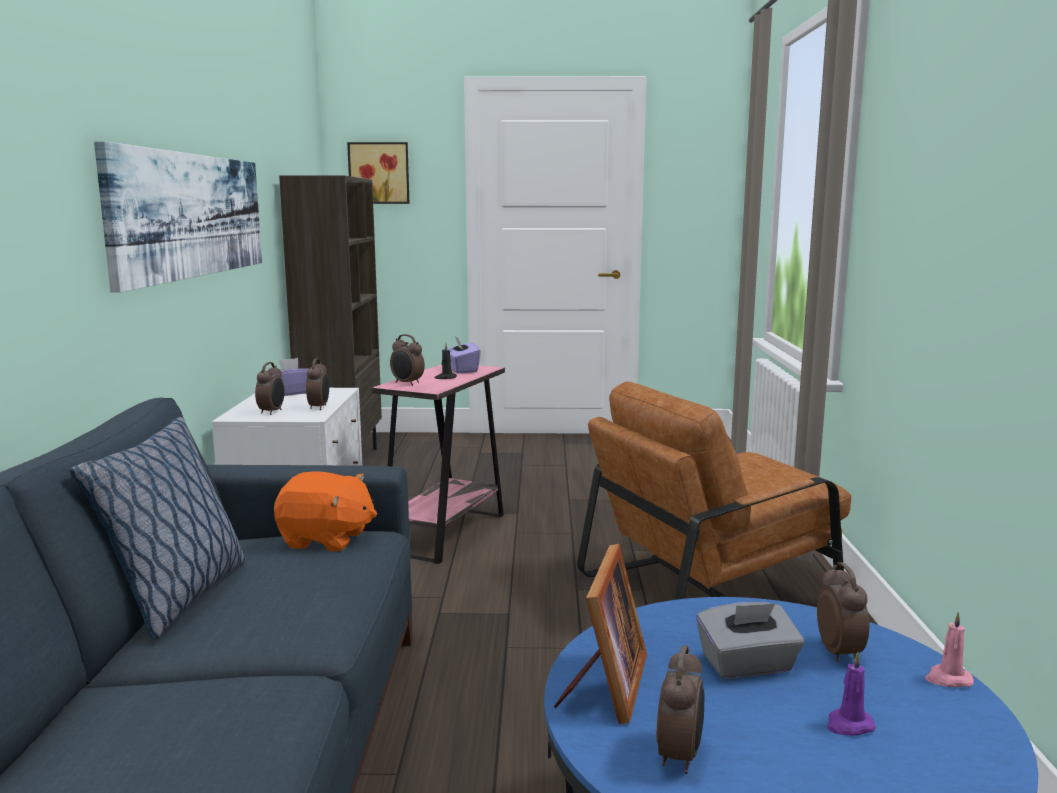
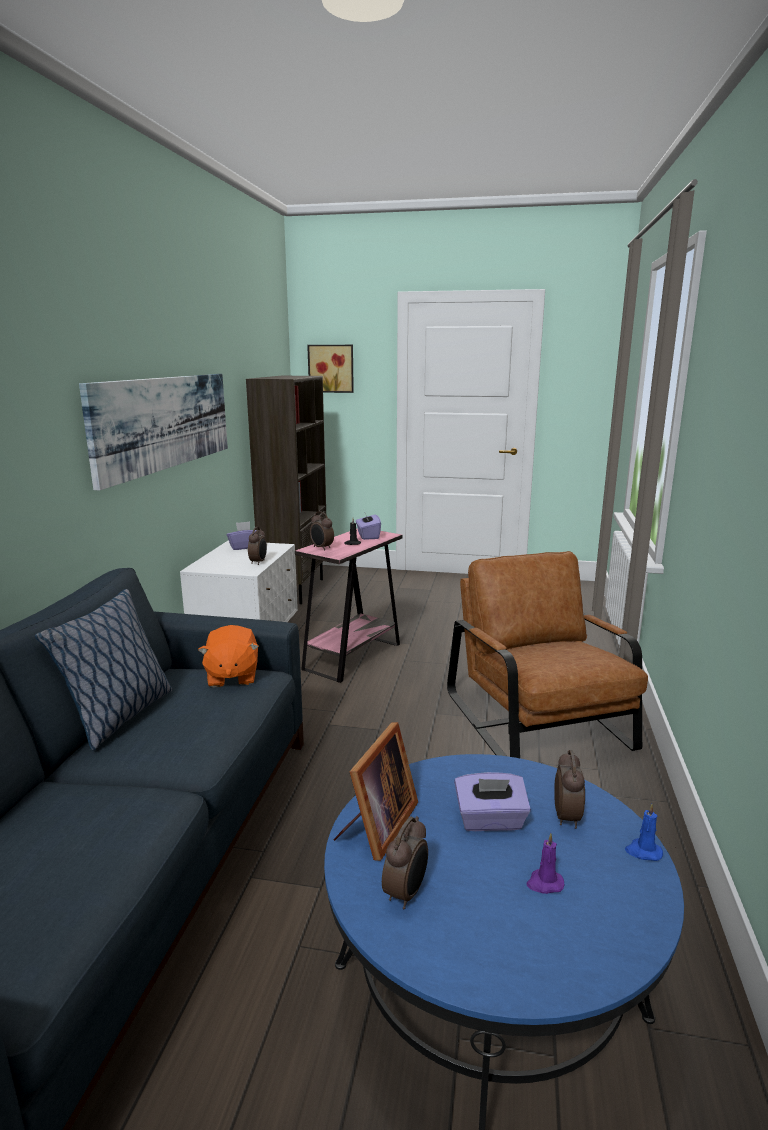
camera: 10 degrees right, 5 degrees up
alarm clock [255,362,285,415] -> none
orange plush toy [274,471,377,551] -> orange plush toy turned 60 degrees clockwise [198,625,259,687]
brown armchair [577,381,851,607] -> brown armchair turned 90 degrees clockwise [447,551,648,758]
grey tissue box [696,602,804,679] -> purple tissue box [454,772,531,831]
pink candle [925,612,974,687] -> blue candle [625,804,663,861]

